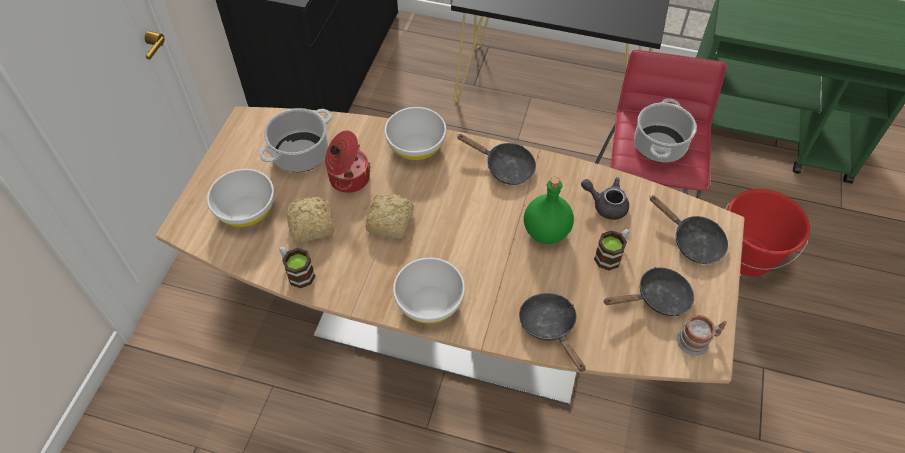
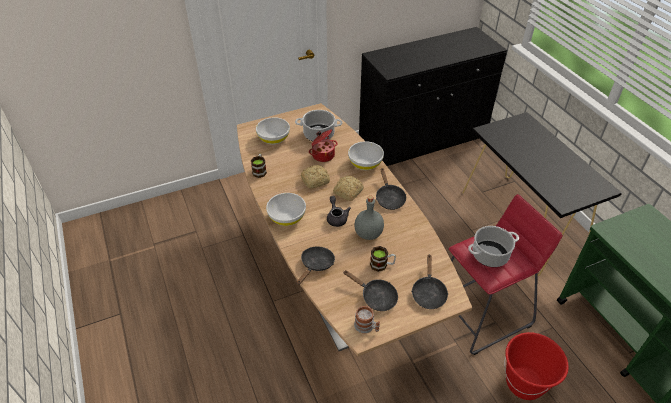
camera: 50 degrees right, 10 degrees down
bread [286,197,334,243] -> bread moved to [333,176,364,201]
green bottle [524,177,574,244] -> grey bottle [354,196,384,240]
grey teapot [581,177,629,220] -> grey teapot moved to [327,196,351,227]

